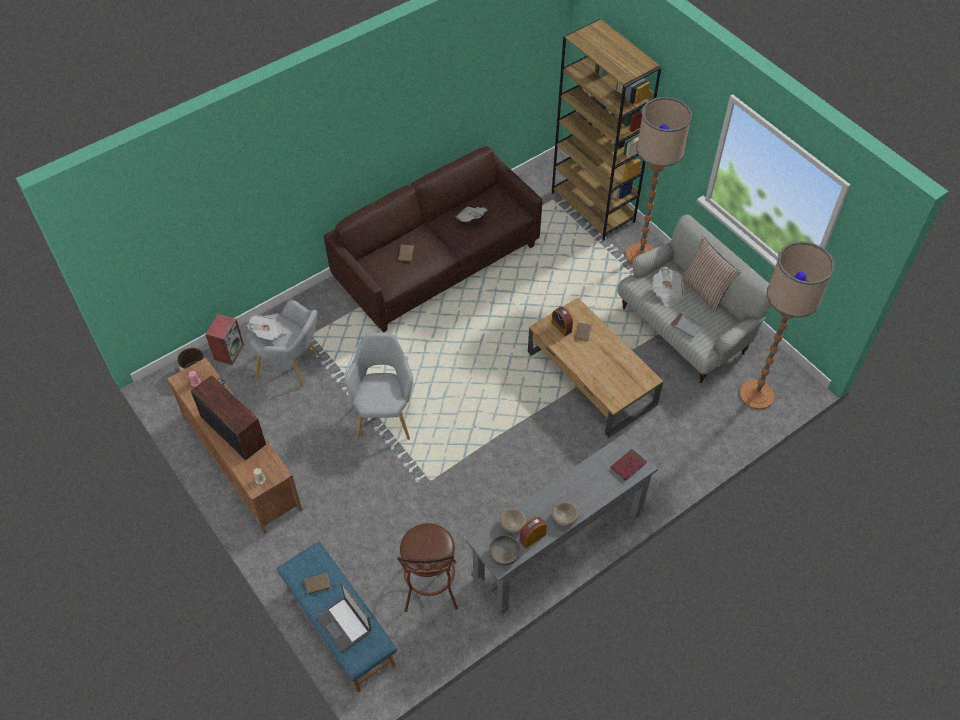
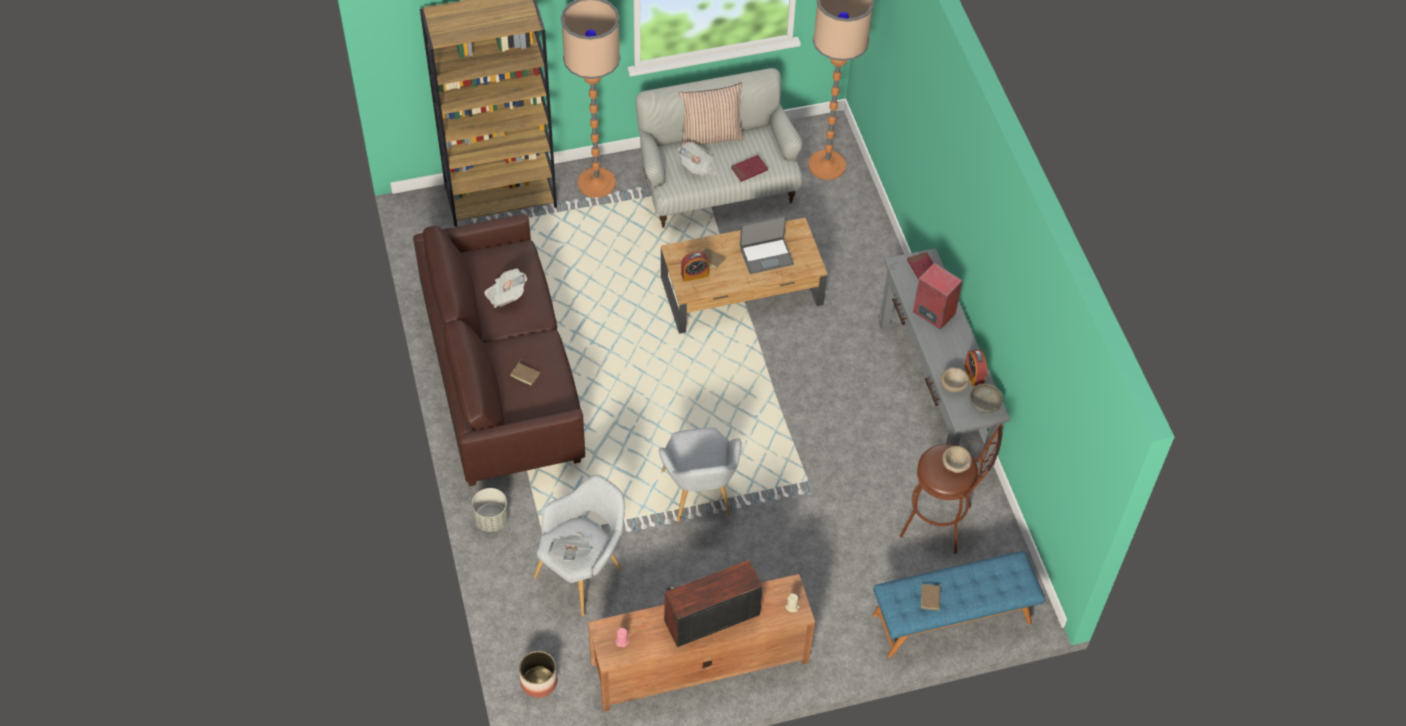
camera: 70 degrees left, 0 degrees up
speaker [205,314,244,365] -> speaker moved to [913,263,963,330]
laptop [316,582,372,653] -> laptop moved to [740,215,794,274]
grey armchair [345,333,413,440] -> grey armchair turned 120 degrees counterclockwise [659,428,742,522]
beige bowl [552,501,579,526] -> beige bowl moved to [943,446,972,473]
grey book [670,312,703,338] -> red book [731,155,768,182]
none -> grey planter [472,488,509,532]

